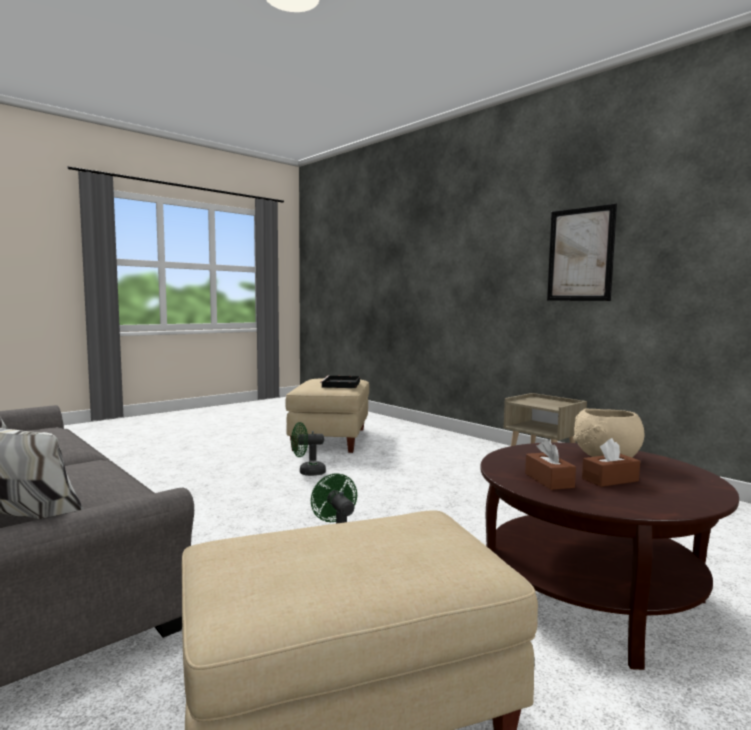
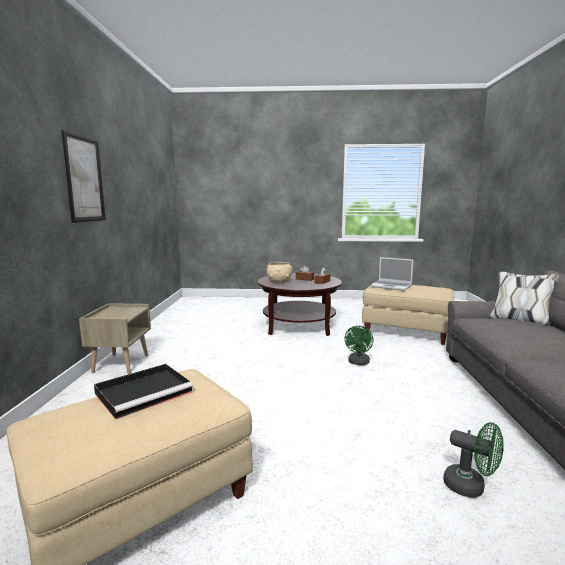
camera: 135 degrees left, 5 degrees up
green fan [291,422,326,476] -> green fan moved to [443,422,504,498]
none -> laptop [371,257,413,291]

